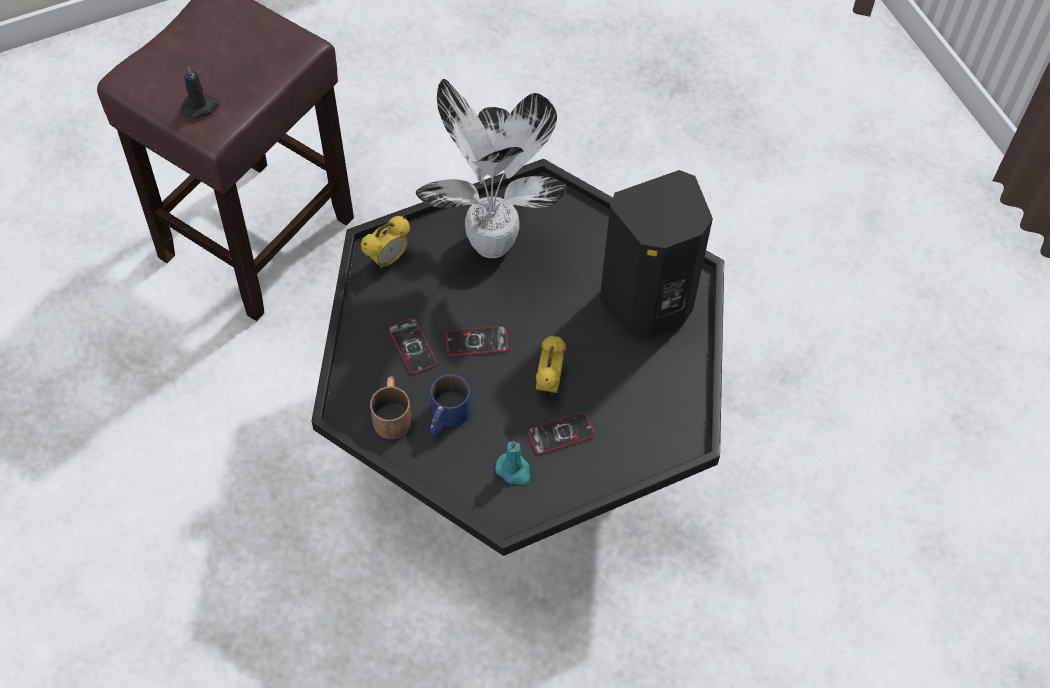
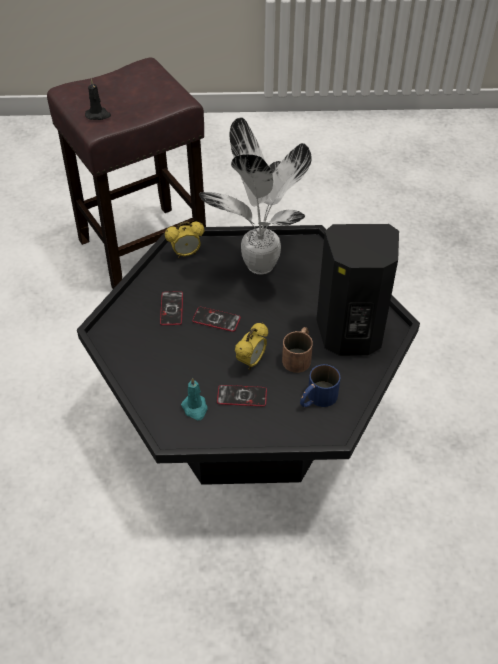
camera: 25 degrees right, 10 degrees down
brown mug [370,376,411,439] -> brown mug moved to [282,327,313,373]
blue mug [430,374,471,436] -> blue mug moved to [300,364,341,407]

